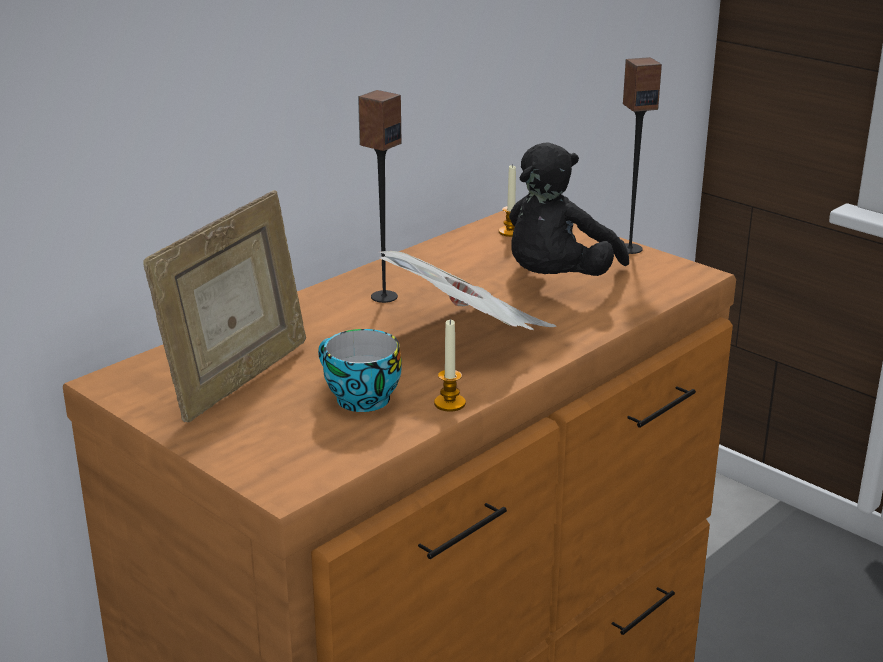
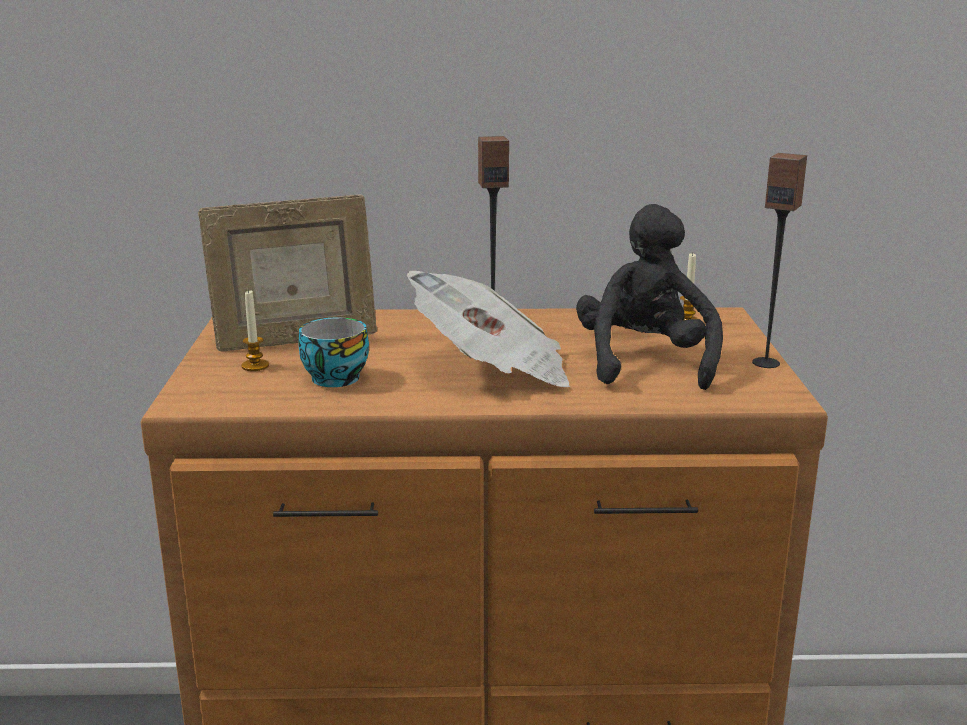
camera: 45 degrees right, 5 degrees down
candle [434,319,466,412] -> candle moved to [241,289,269,371]
black plush toy [509,143,629,276] -> black plush toy turned 105 degrees clockwise [576,204,723,390]

